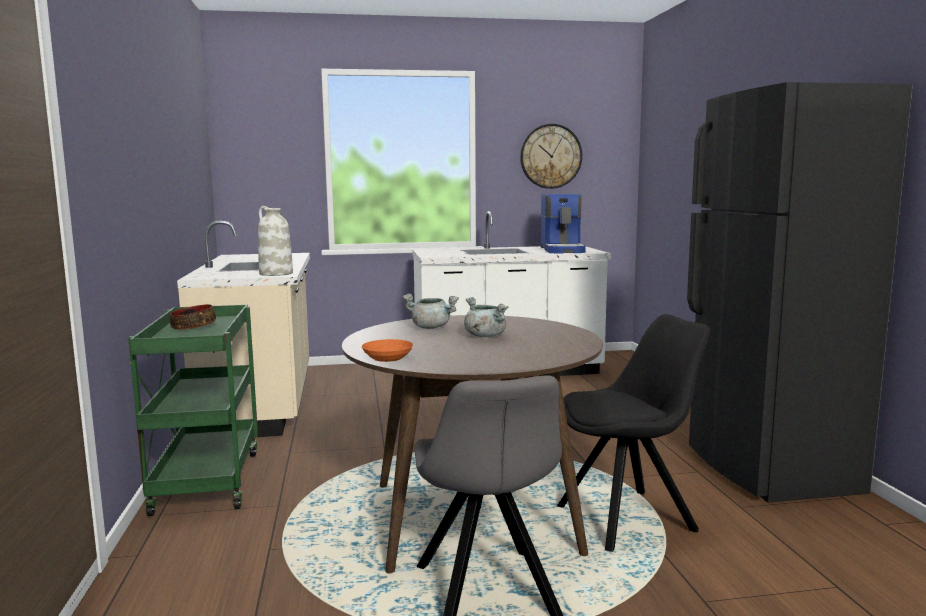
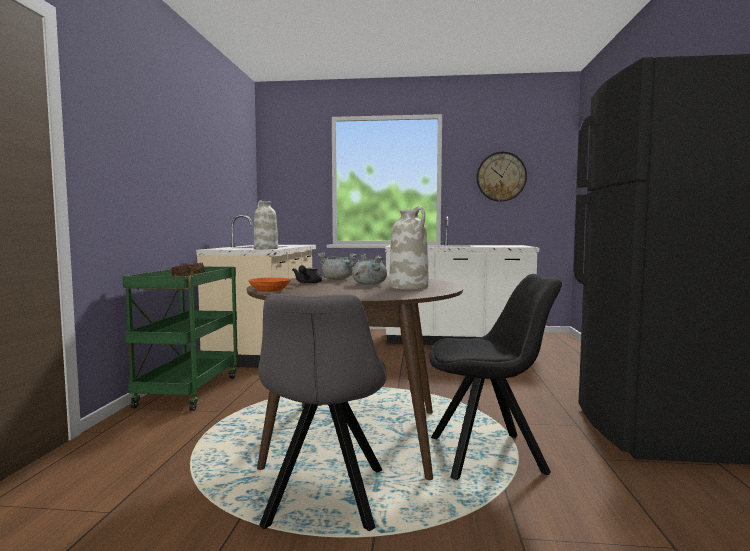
camera: 15 degrees right, 5 degrees down
coffee machine [541,194,586,254] -> none
none -> black teapot [292,265,322,284]
none -> white vase [389,206,428,289]

